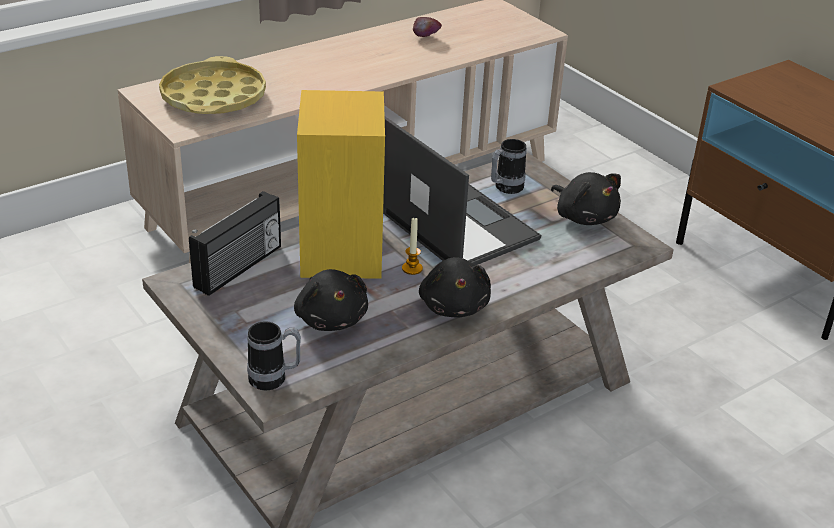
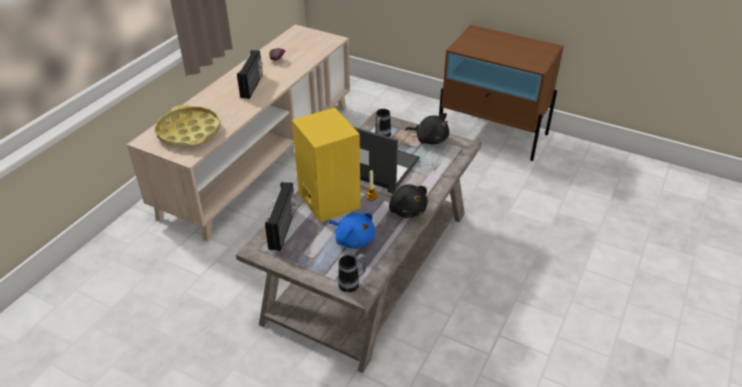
camera: 25 degrees left, 5 degrees up
black plush toy [294,269,368,331] -> blue plush toy [329,213,375,249]
none -> radio [237,50,263,99]

